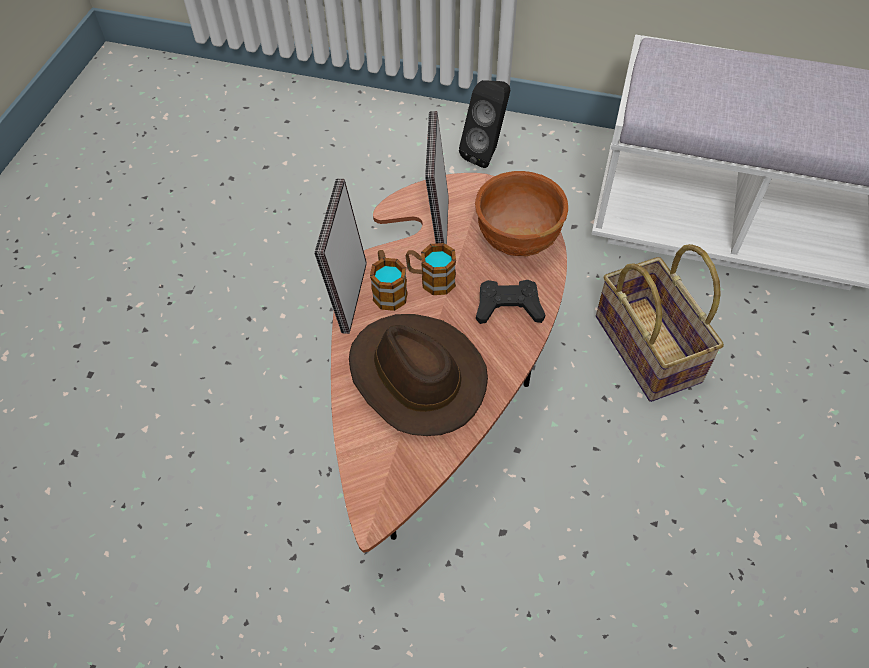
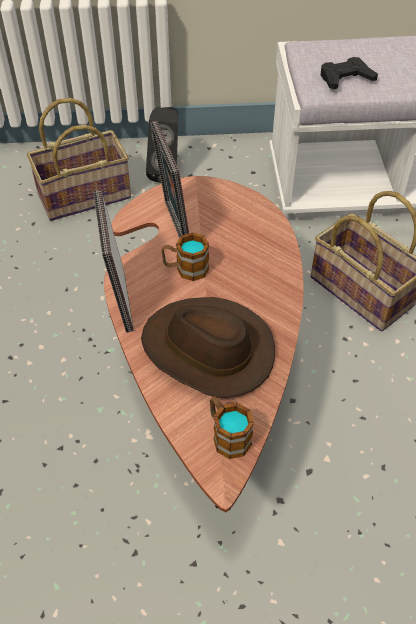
camera: 20 degrees left, 5 degrees down
mug [370,250,408,311] -> mug moved to [210,396,254,459]
brown bowl [475,171,568,256] -> none
black game controller [476,280,545,324] -> black game controller moved to [321,57,378,90]
none -> basket [27,98,131,221]

